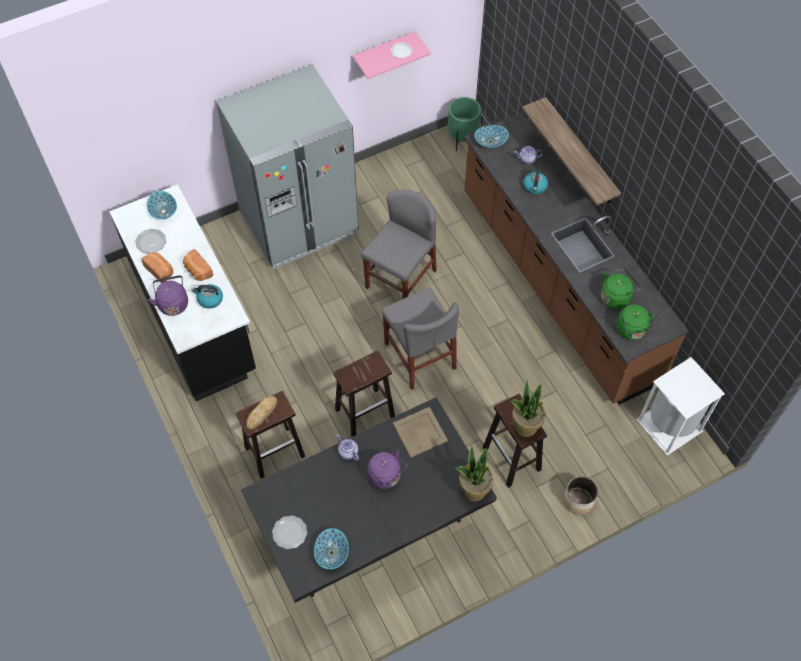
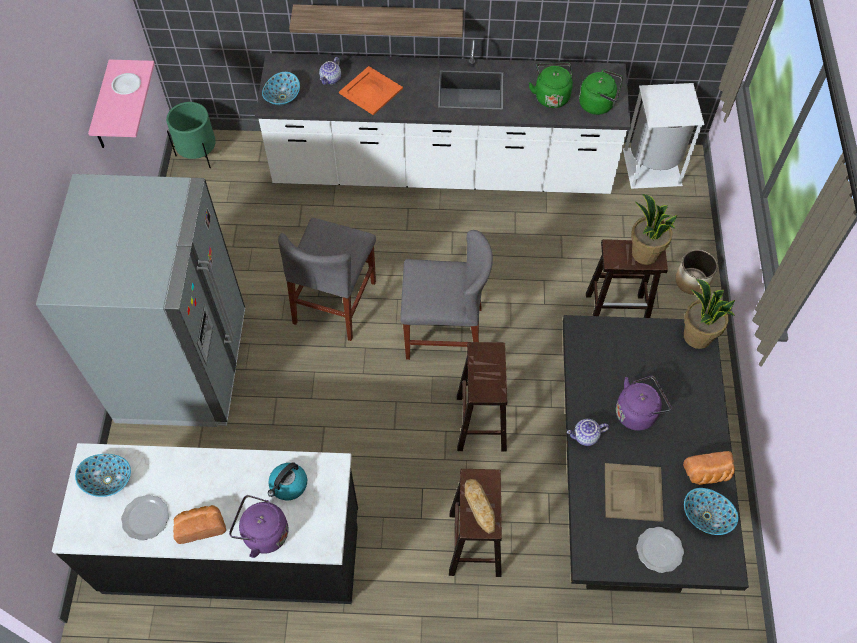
camera: 60 degrees left, 0 degrees up
bread [183,249,213,281] -> bread moved to [683,451,735,485]
grey chair [361,190,437,299] -> grey chair turned 135 degrees counterclockwise [278,218,376,341]
beige tray [393,407,448,458] -> beige tray moved to [605,463,664,522]
brown counter [464,113,689,405] -> white counter [255,39,631,194]
kettle [523,168,548,194] -> orange tray [339,66,403,115]

